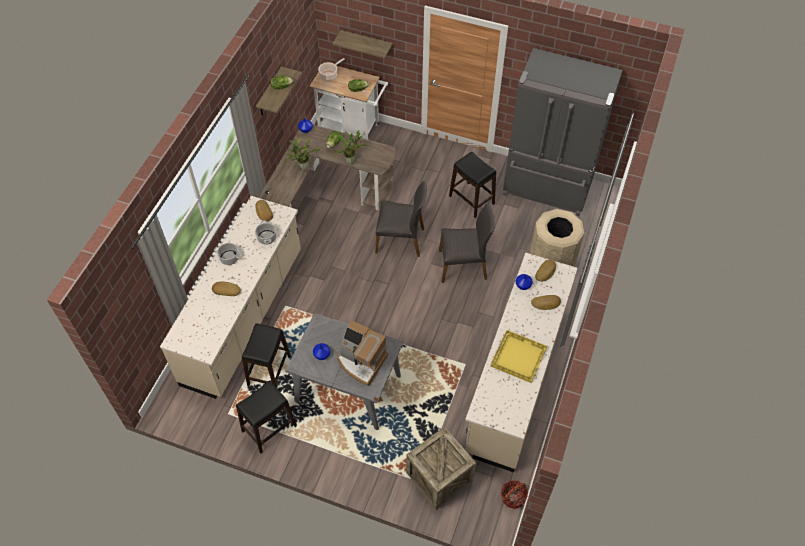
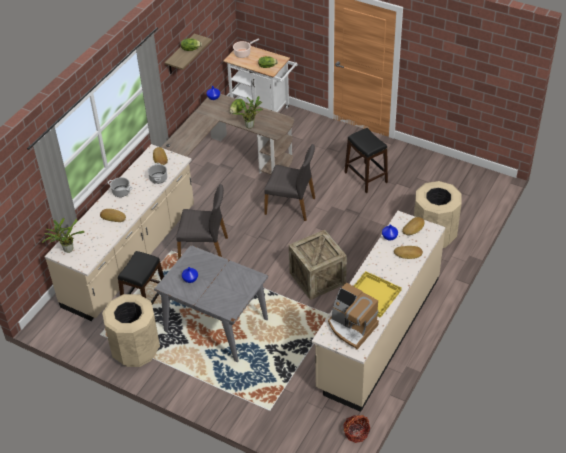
camera: 10 degrees right, 10 degrees down
black stool [236,381,297,454] -> beige trash can [102,294,160,367]
potted plant [283,137,321,170] -> potted plant moved to [42,218,85,253]
shelf [332,30,392,58] -> none
coffee machine [337,321,388,386] -> coffee machine moved to [328,283,379,350]
crate [406,427,476,509] -> crate moved to [289,230,347,300]
grey chair [439,203,495,283] -> grey chair moved to [176,184,228,260]
grey fridge [503,48,622,216] -> none

